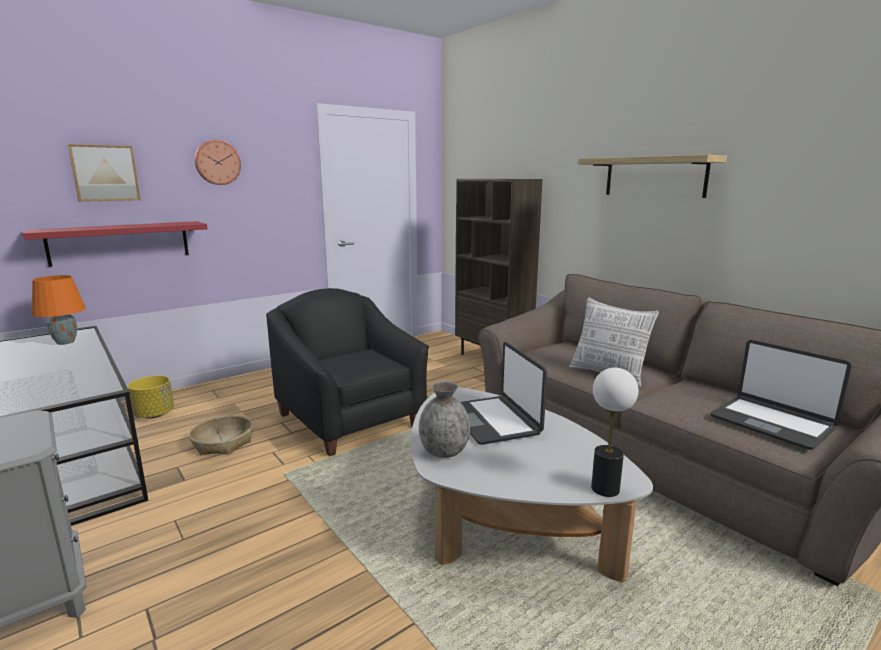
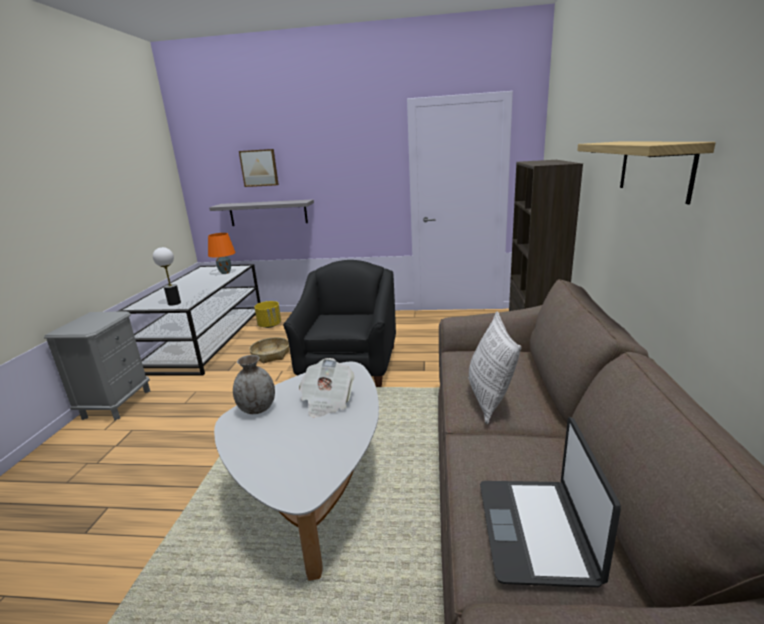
camera: 45 degrees right, 5 degrees up
red shelf [23,221,208,267] -> grey shelf [209,199,314,226]
wall clock [195,140,241,185] -> none
laptop [460,342,547,445] -> newspaper [299,358,354,418]
table lamp [591,368,638,497] -> table lamp moved to [153,247,181,306]

